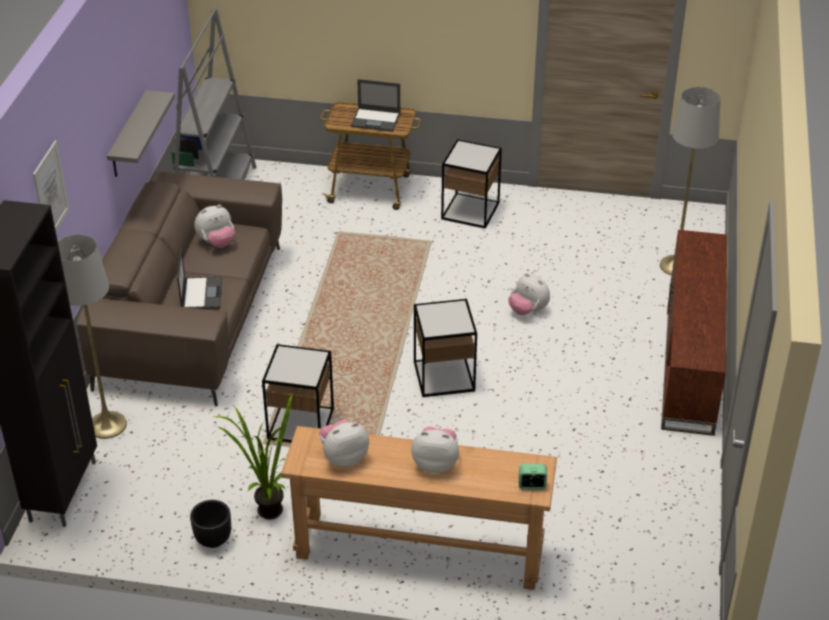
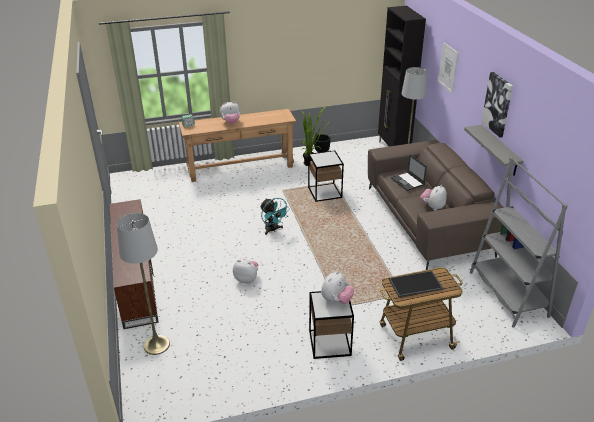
camera: 155 degrees right, 5 degrees down
plush toy [319,420,369,467] -> plush toy moved to [321,271,354,304]
laptop [351,79,401,132] -> tray [389,271,444,297]
side table [414,299,477,397] -> turquoise fan [260,198,290,235]
none -> picture [481,72,513,137]

